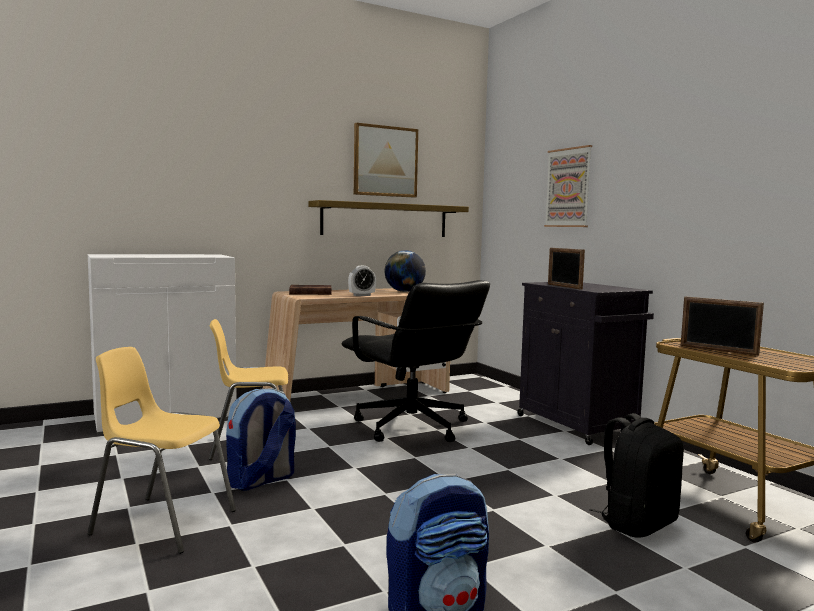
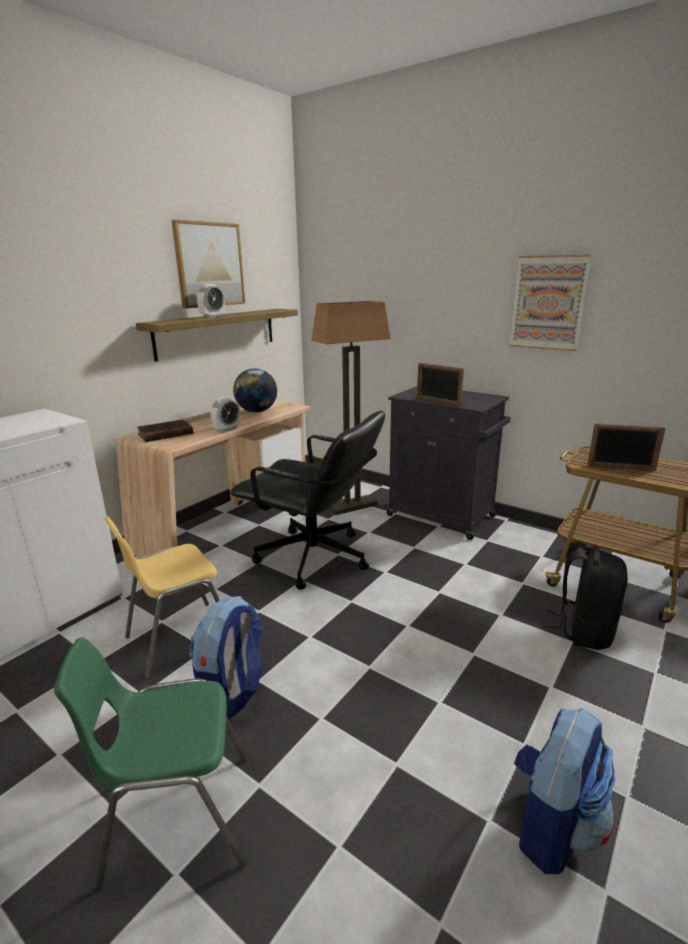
camera: 25 degrees left, 15 degrees up
yellow chair [87,347,236,554] -> green chair [54,637,247,891]
picture [544,145,592,227] -> picture moved to [509,254,592,351]
none -> alarm clock [197,284,225,318]
none -> floor lamp [311,301,391,515]

